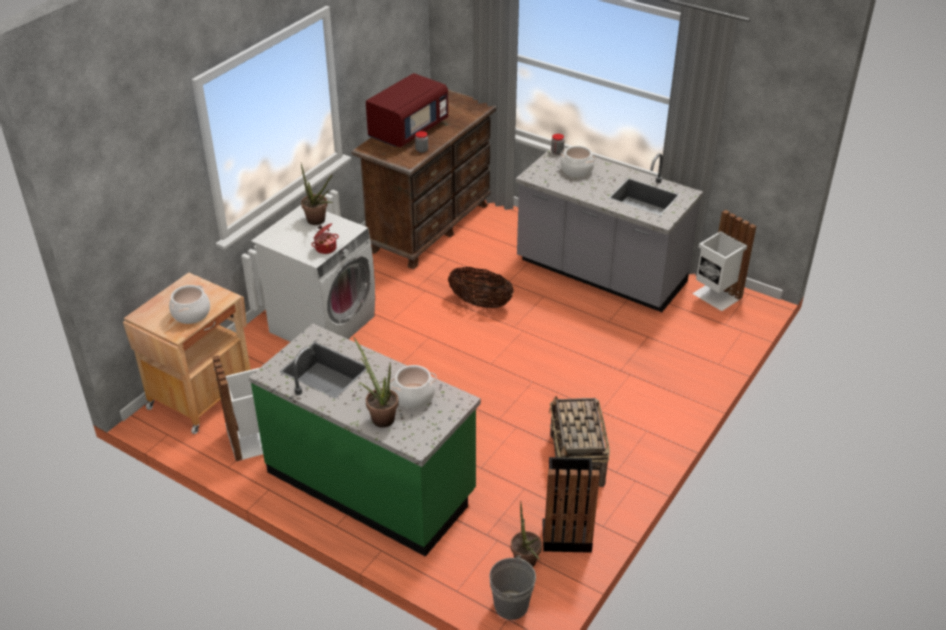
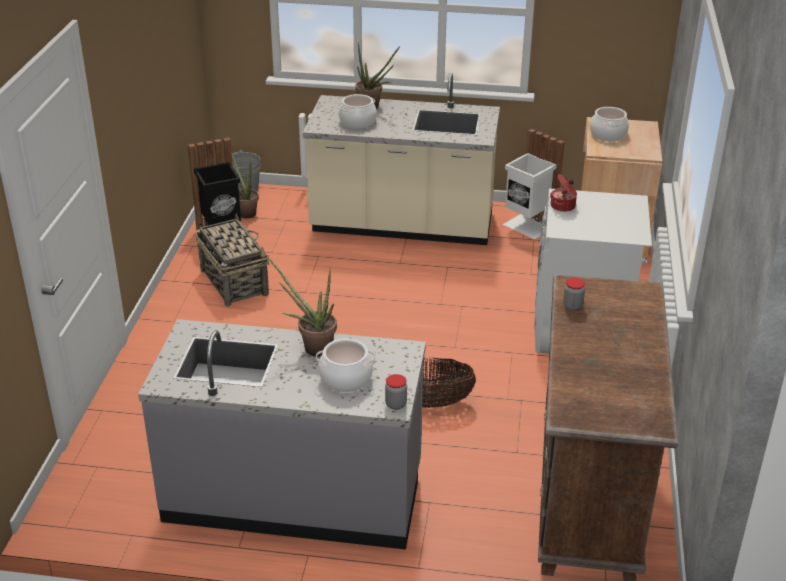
camera: 155 degrees right, 5 degrees down
green counter [249,324,481,557] -> beige counter [303,73,500,245]
potted plant [301,164,333,225] -> potted plant moved to [269,259,337,357]
red microwave [366,73,448,147] -> none
white trash can [692,210,756,311] -> none

